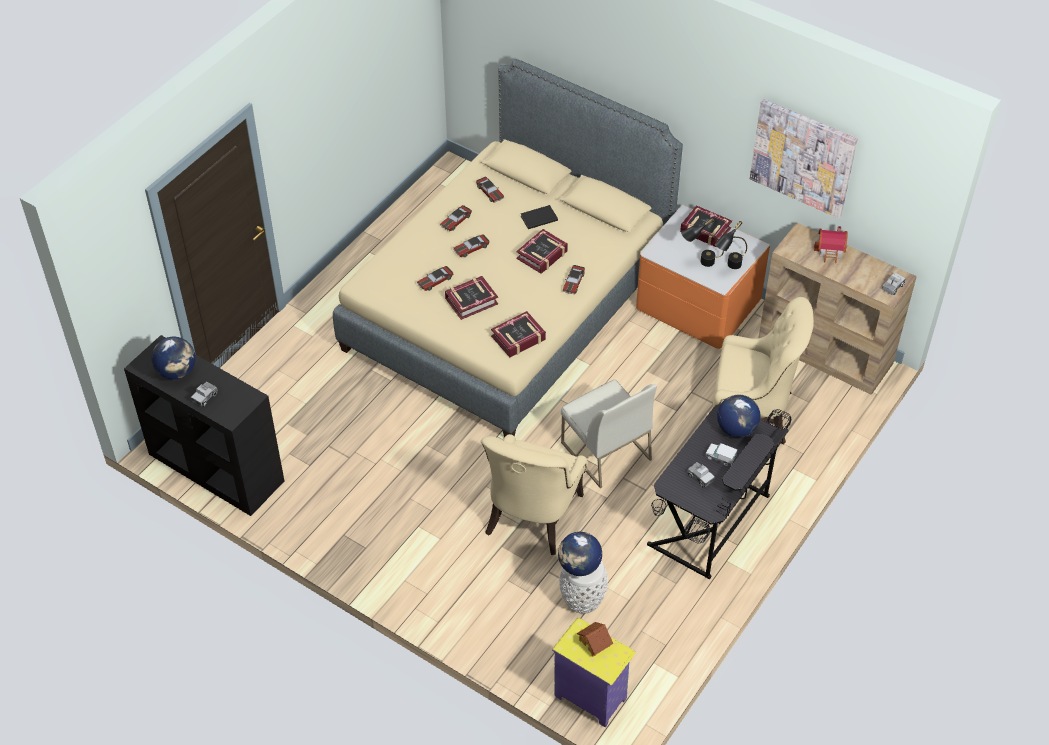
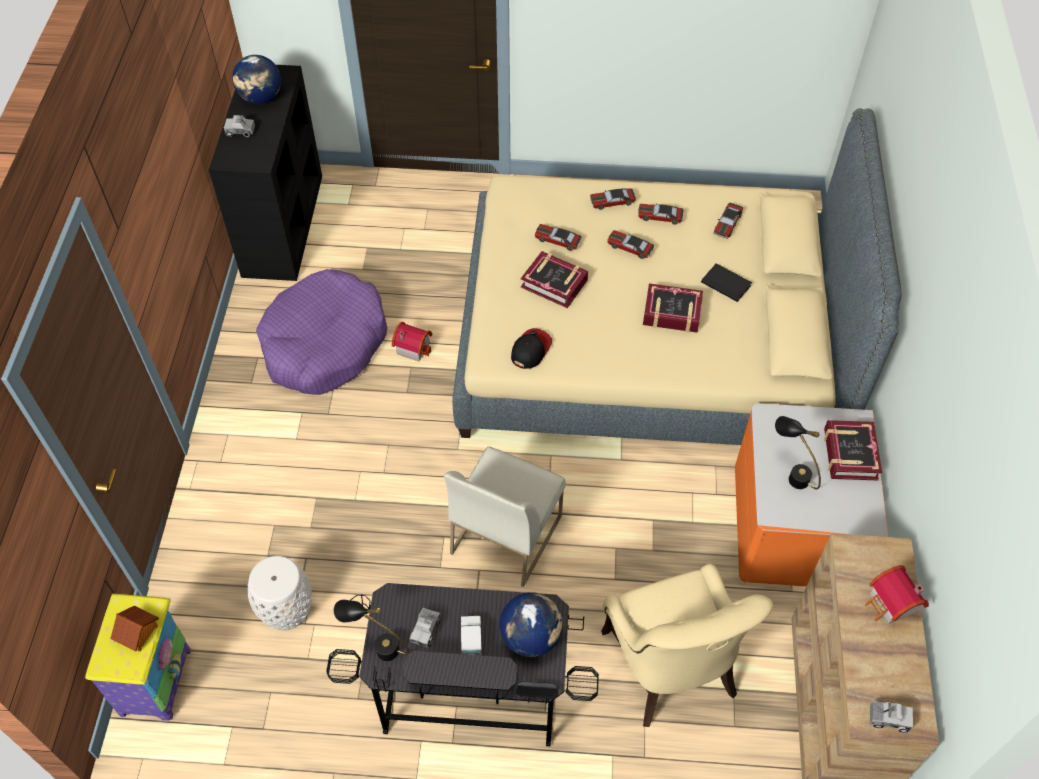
camera: 60 degrees right, 5 degrees up
beige chair [481,434,588,555] -> none
book [491,311,546,357] -> cap [511,328,552,369]
globe [558,532,602,576] -> none
toy car [563,265,585,294] -> toy car moved to [590,188,636,210]
black table lamp [715,221,747,269] -> black table lamp moved to [334,600,410,661]
picture [750,99,858,219] -> none
none -> purple dog bed [256,269,388,395]
none -> toy house [392,322,432,361]

